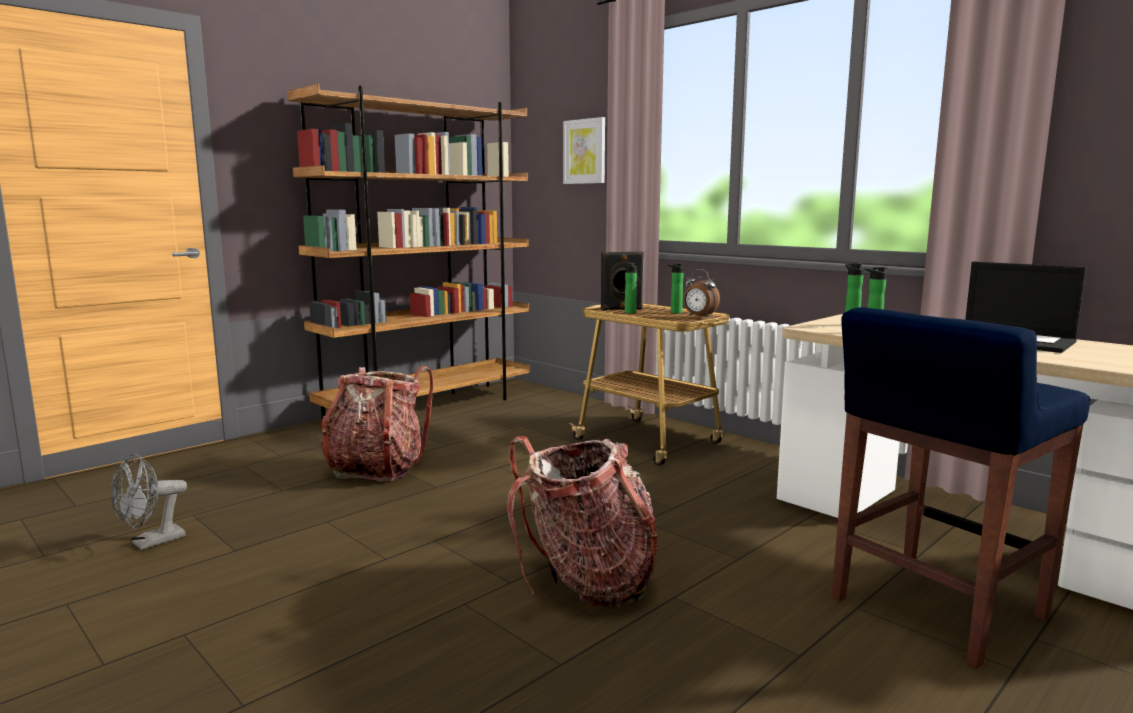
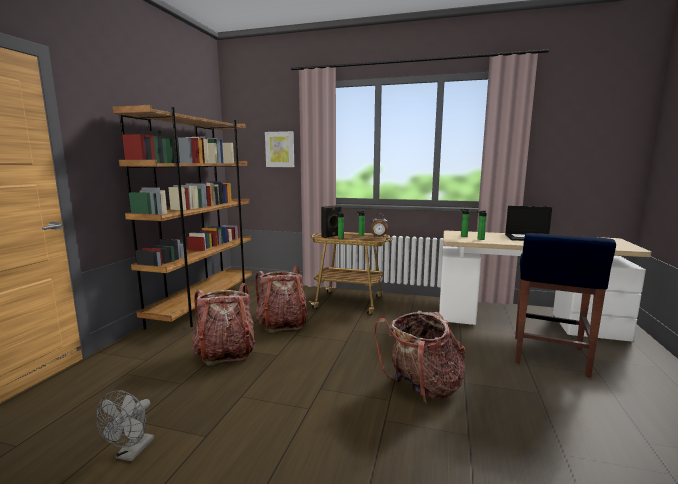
camera: 30 degrees left, 0 degrees up
none -> backpack [255,266,308,333]

